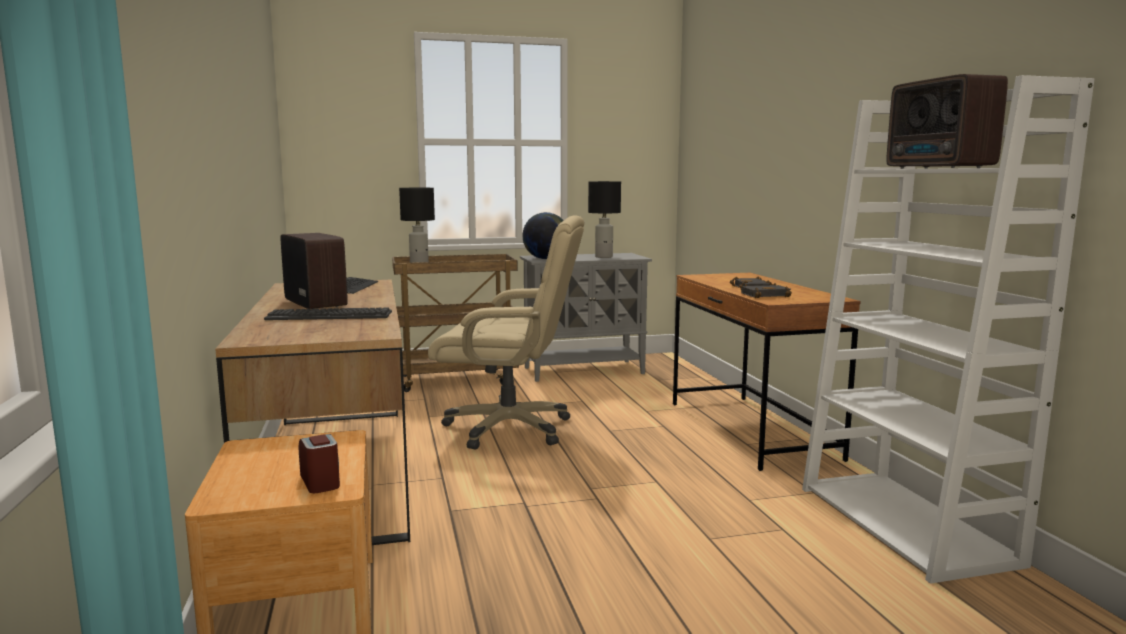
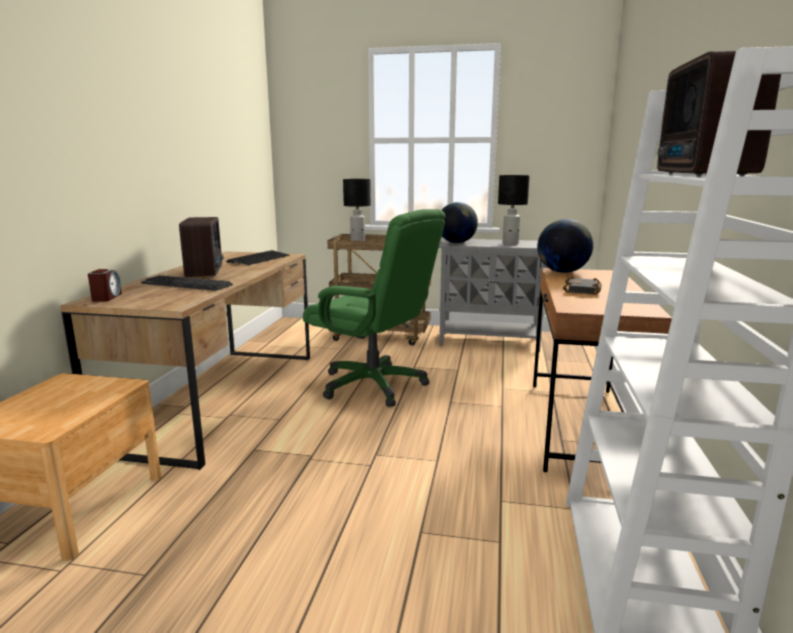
camera: 25 degrees right, 5 degrees up
alarm clock [299,434,340,493] -> alarm clock moved to [88,269,122,302]
beige office chair [428,215,584,450] -> green office chair [303,209,445,407]
black book [741,283,792,298] -> none
none -> globe [537,219,593,273]

